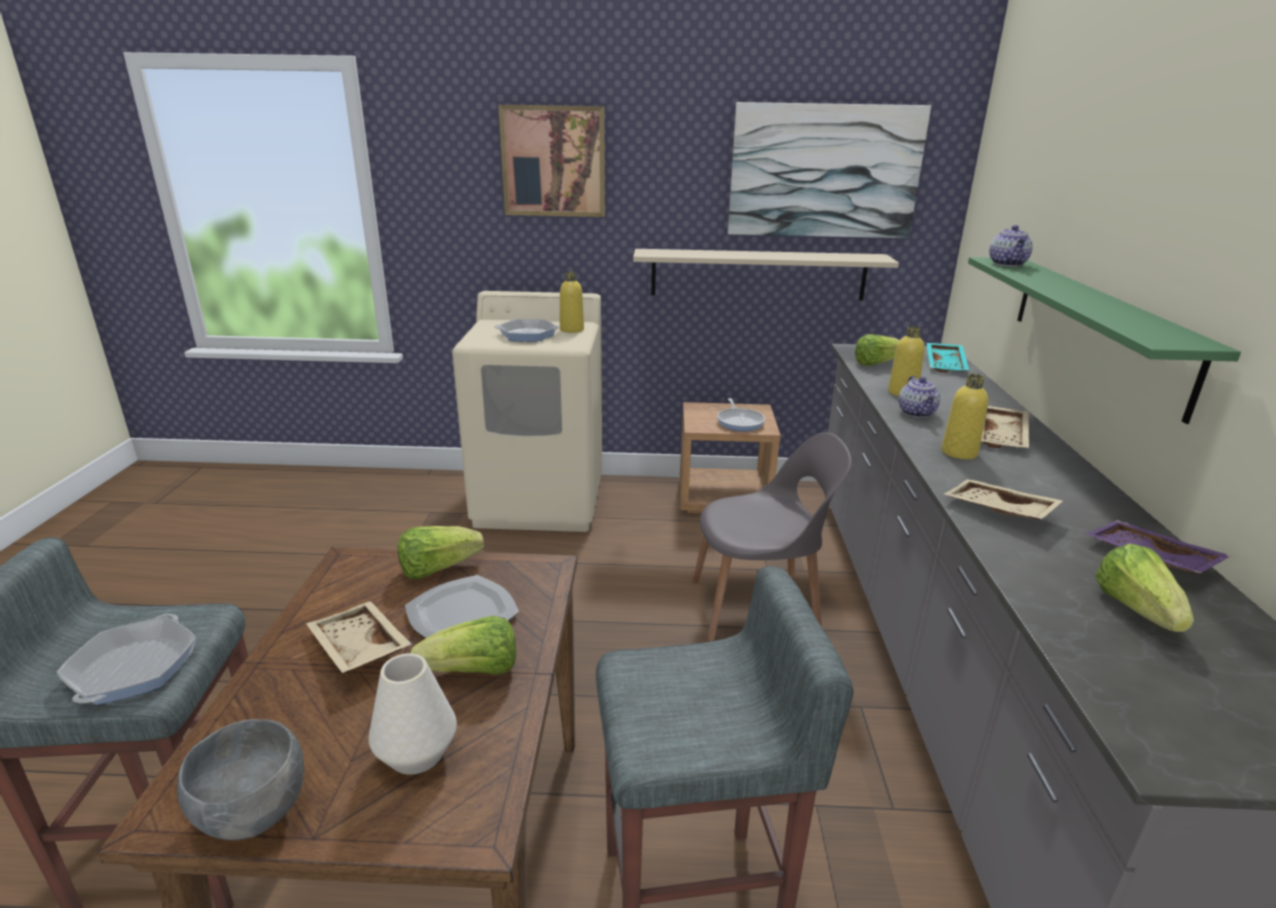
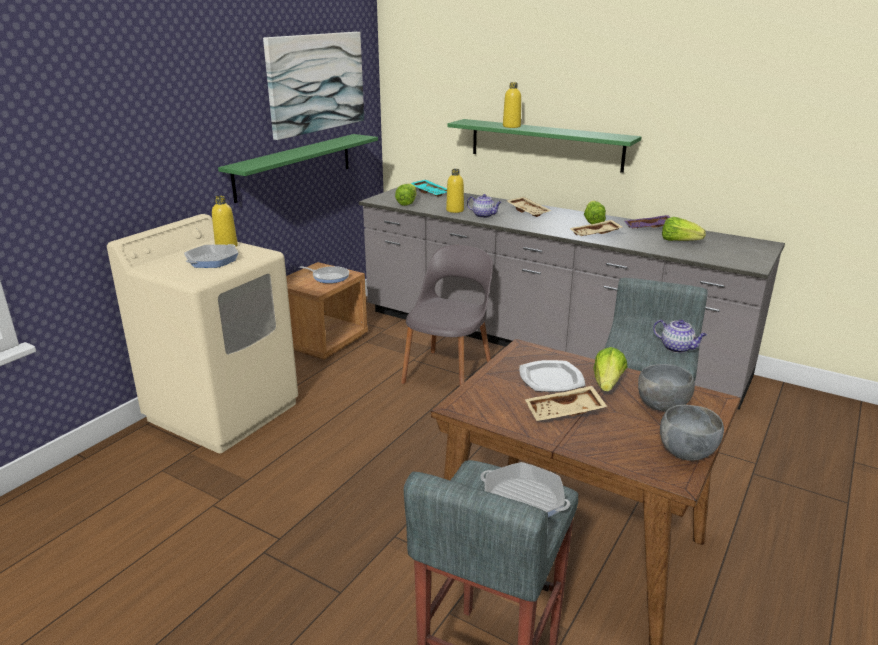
camera: 60 degrees left, 0 degrees up
white vase [369,653,457,775] -> grey bowl [638,364,695,412]
lettuce [398,526,484,579] -> lettuce moved to [584,201,606,224]
picture [498,105,605,217] -> none
beige shelf [633,249,899,300] -> green shelf [218,134,378,203]
yellow bottle [941,374,988,459] -> yellow bottle moved to [503,82,521,128]
teapot [989,225,1033,266] -> teapot moved to [653,320,707,353]

